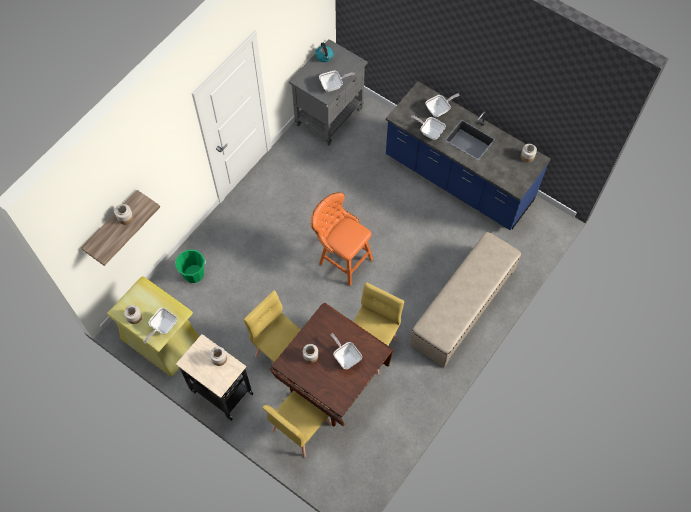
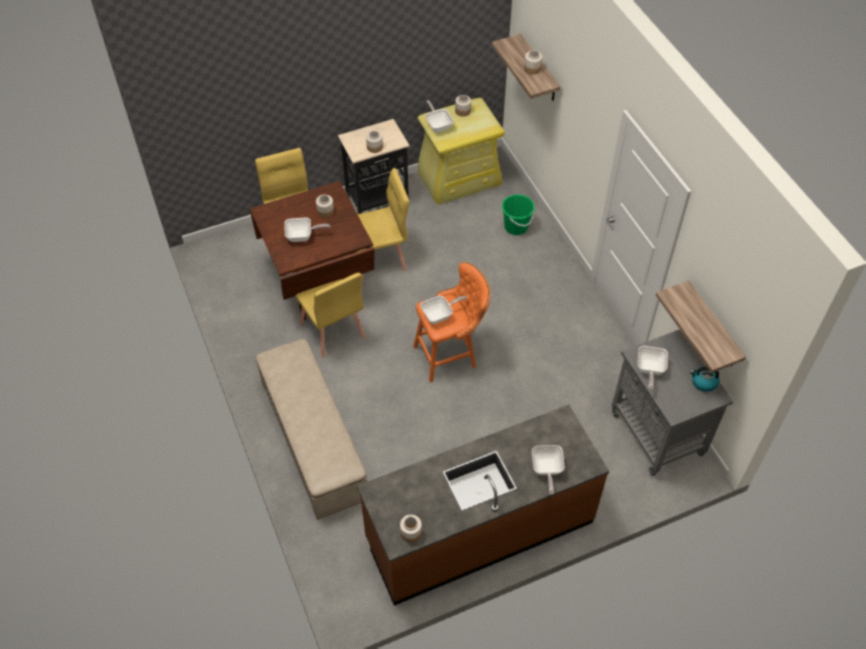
camera: 120 degrees right, 10 degrees down
blue counter [386,81,551,230] -> brown counter [357,405,609,606]
frying pan [411,115,446,140] -> frying pan moved to [420,296,467,324]
none -> shelf [656,281,746,373]

